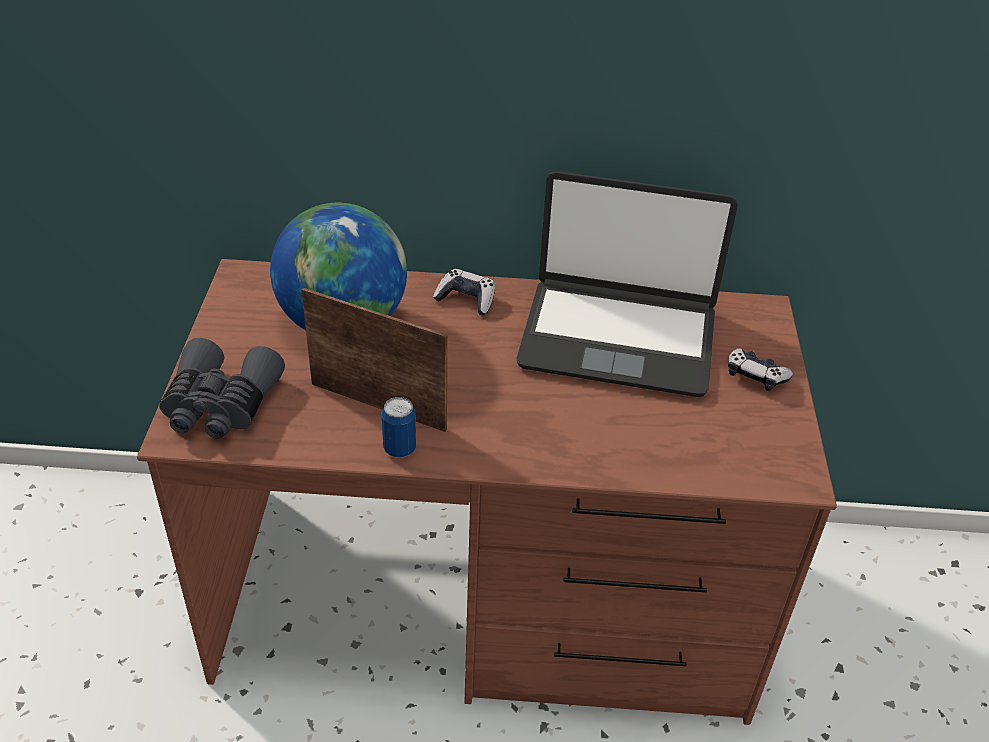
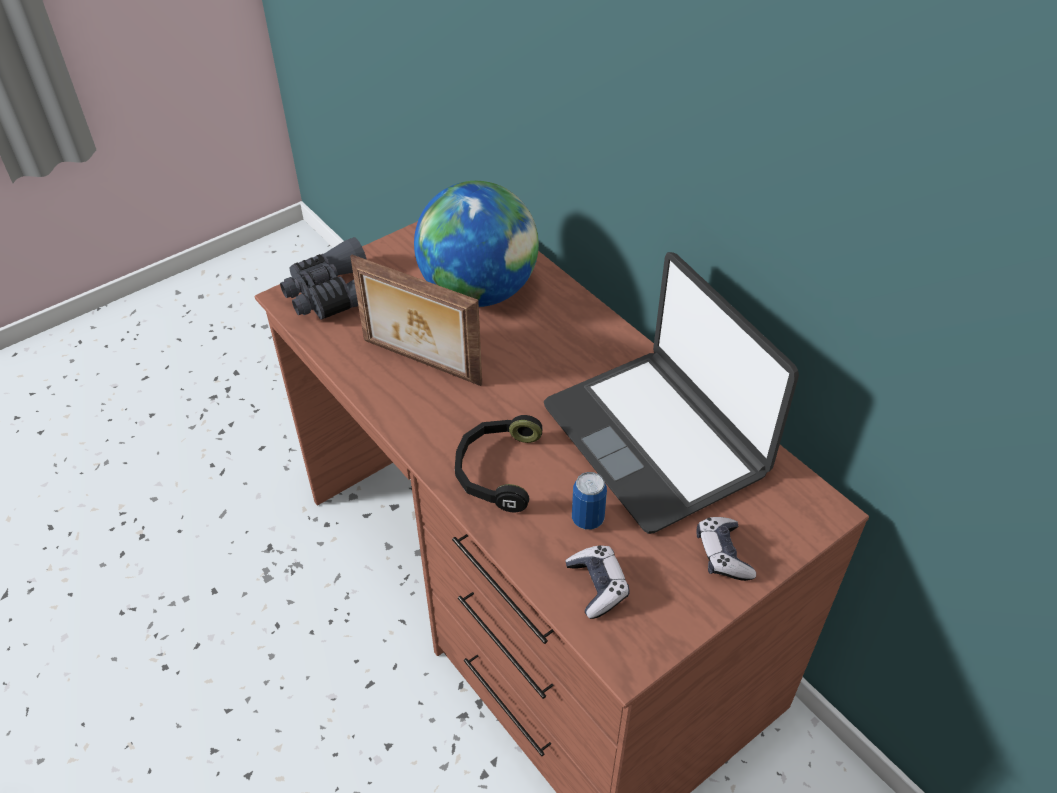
camera: 50 degrees right, 5 degrees up
picture frame [302,288,448,432] -> picture frame turned 135 degrees clockwise [350,255,482,386]
can [382,397,416,458] -> can moved to [572,472,607,530]
game controller [433,269,495,315] -> game controller moved to [565,546,630,619]
none -> black headphones [455,415,542,512]

